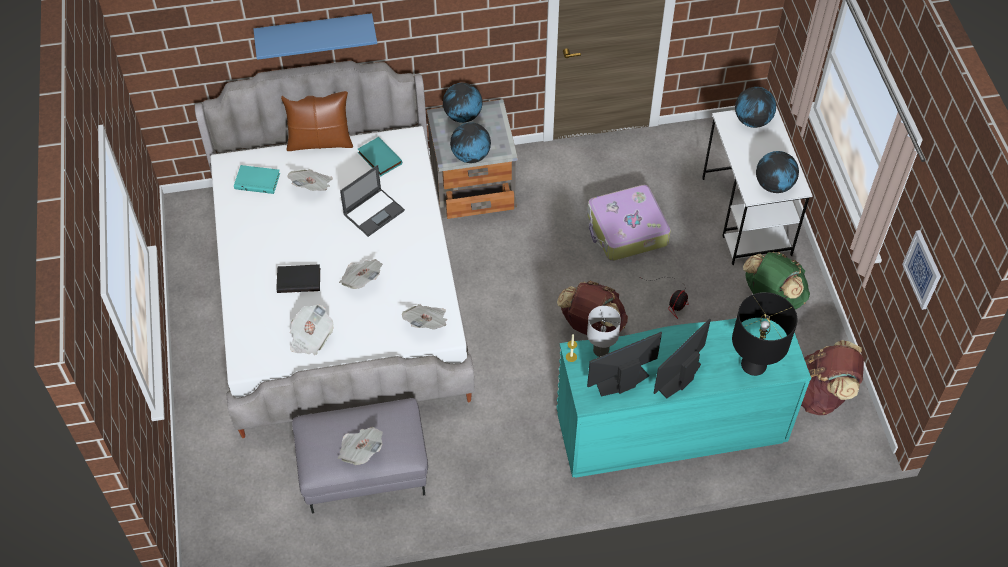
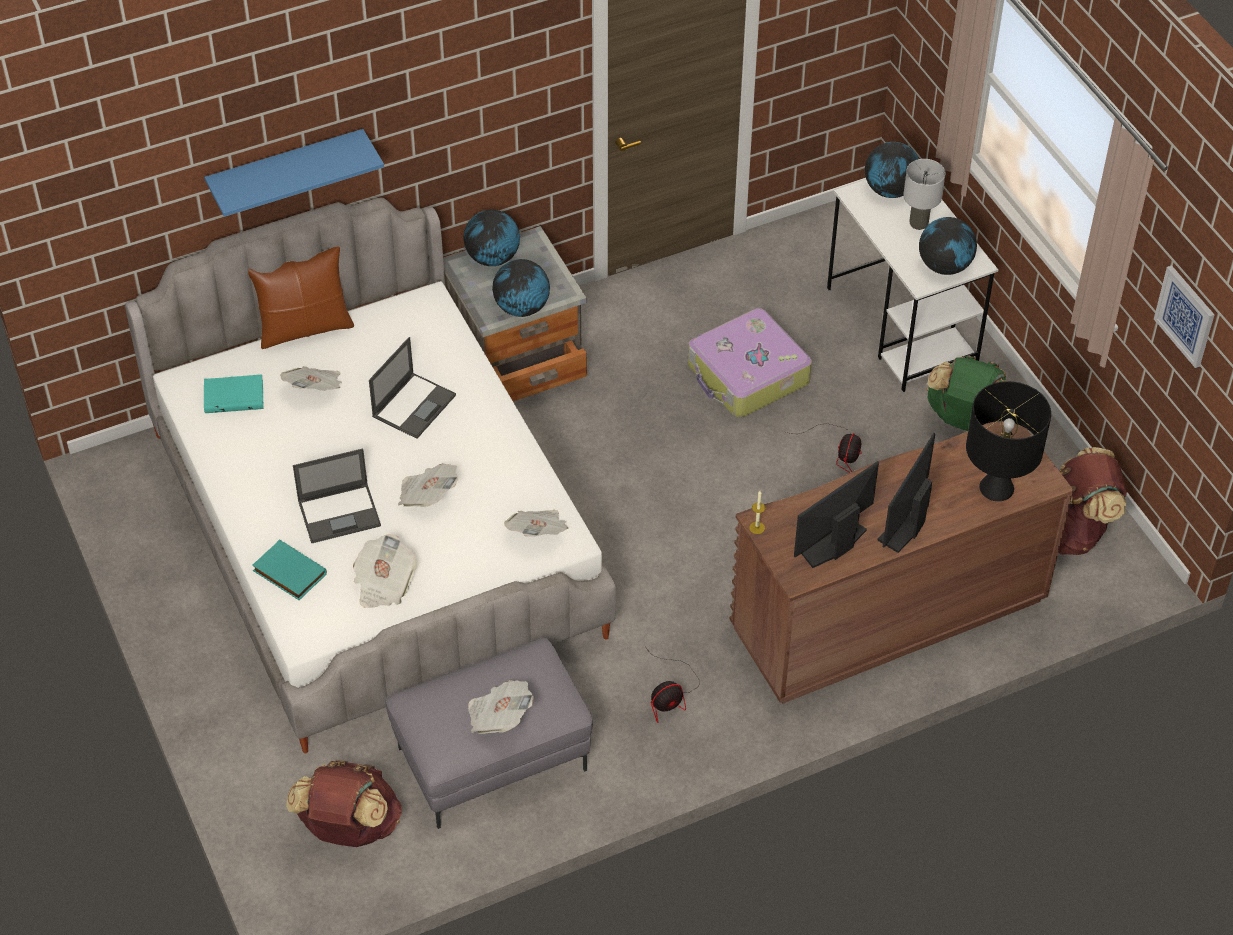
camera: 15 degrees left, 5 degrees down
black book [276,264,320,293] -> laptop [293,448,381,543]
turquoise book [358,136,402,176] -> turquoise book moved to [252,540,327,600]
turquoise dresser [556,318,811,478] -> brown dresser [730,421,1074,704]
brown backpack [557,281,628,335] -> brown backpack moved to [286,761,402,847]
white table lamp [587,306,621,357] -> white table lamp moved to [903,159,945,230]
none -> fan [645,646,700,723]

